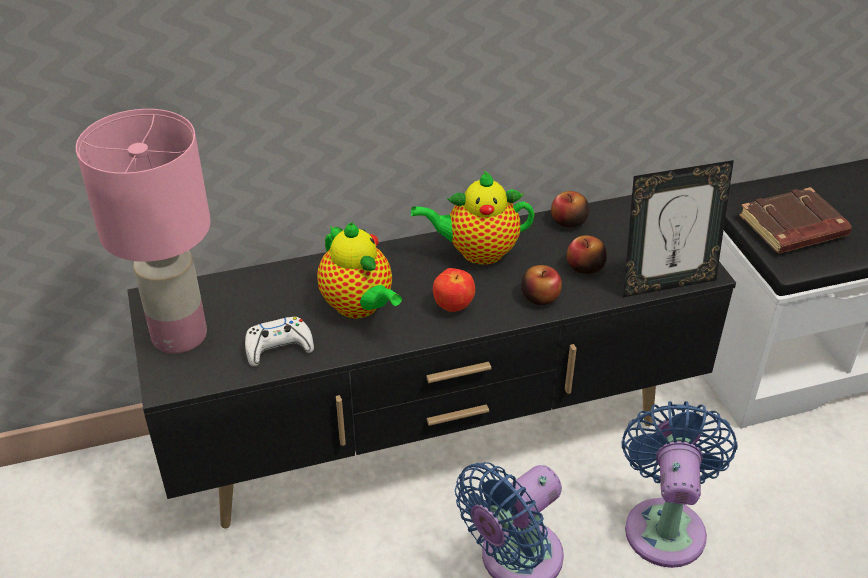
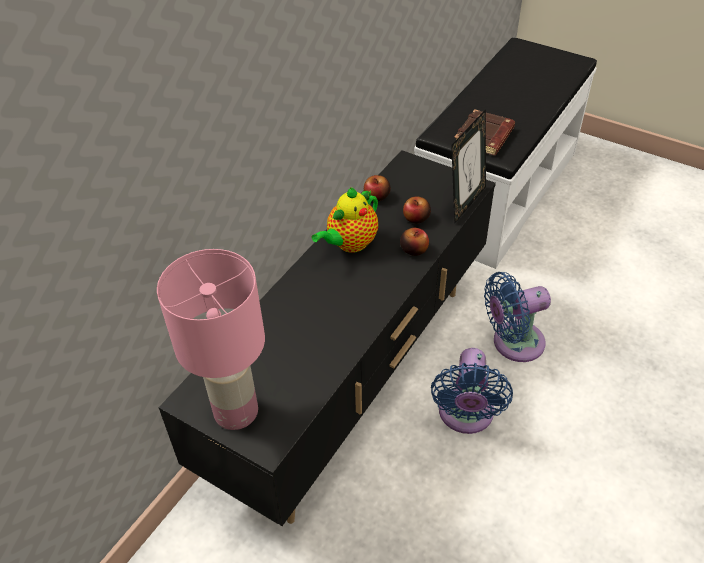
camera: 40 degrees left, 5 degrees up
white game controller [245,317,314,367] -> none
teapot [317,223,402,319] -> none
apple [433,268,475,312] -> none
blue fan [622,401,737,568] -> blue fan turned 75 degrees counterclockwise [484,272,551,362]

